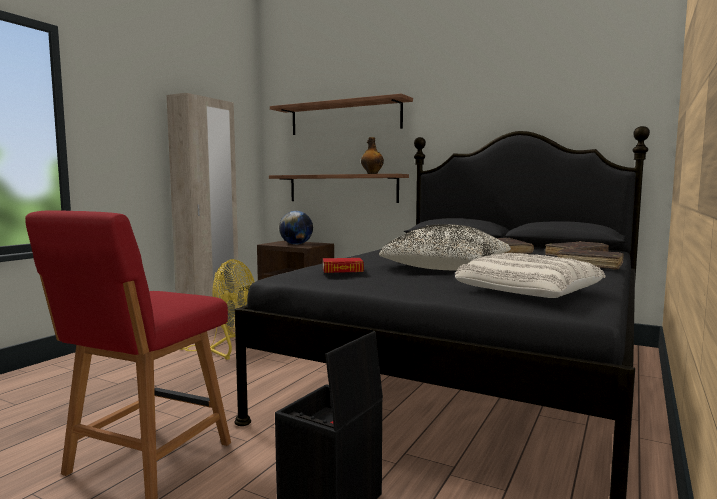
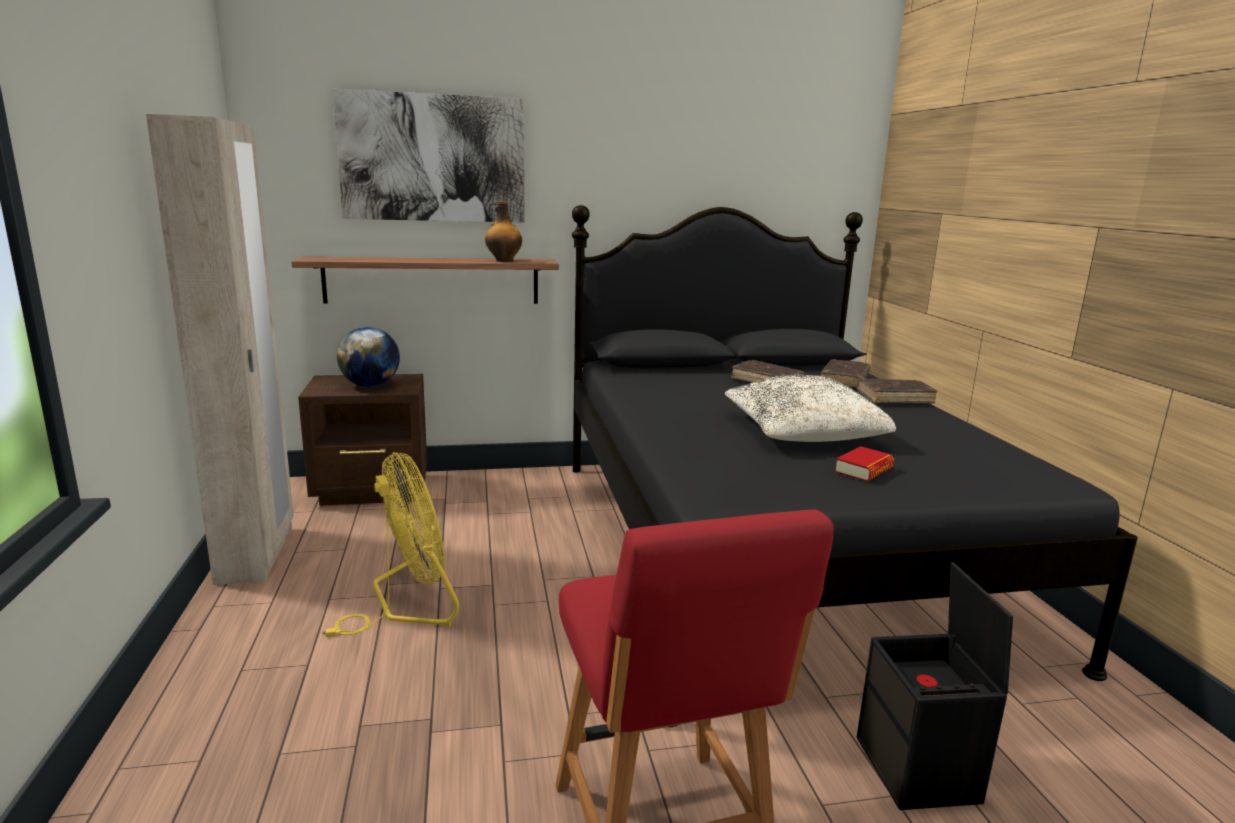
camera: 40 degrees left, 10 degrees up
shelf [270,93,413,135] -> picture [333,89,524,223]
book [323,258,364,273] -> book moved to [834,446,894,482]
beige pillow [455,253,606,298] -> none

